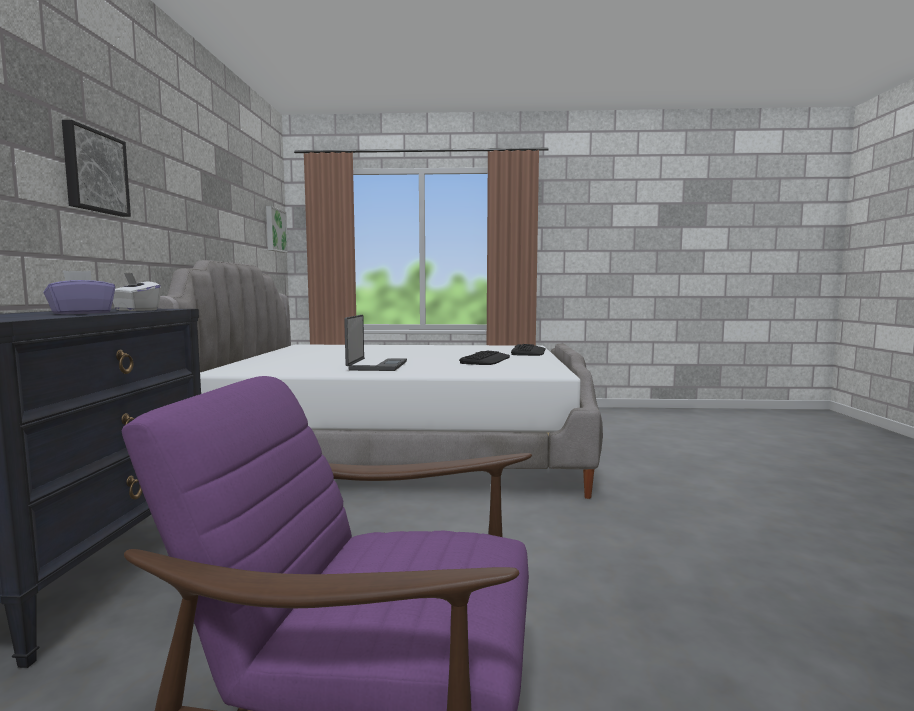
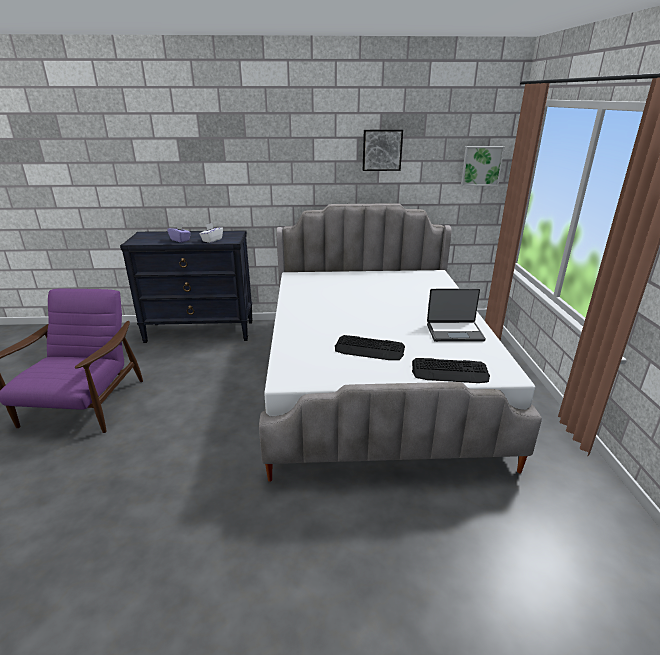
camera: 85 degrees right, 20 degrees up
picture [62,120,131,217] -> picture moved to [363,130,403,171]
laptop [344,315,407,371] -> laptop moved to [427,289,486,342]

